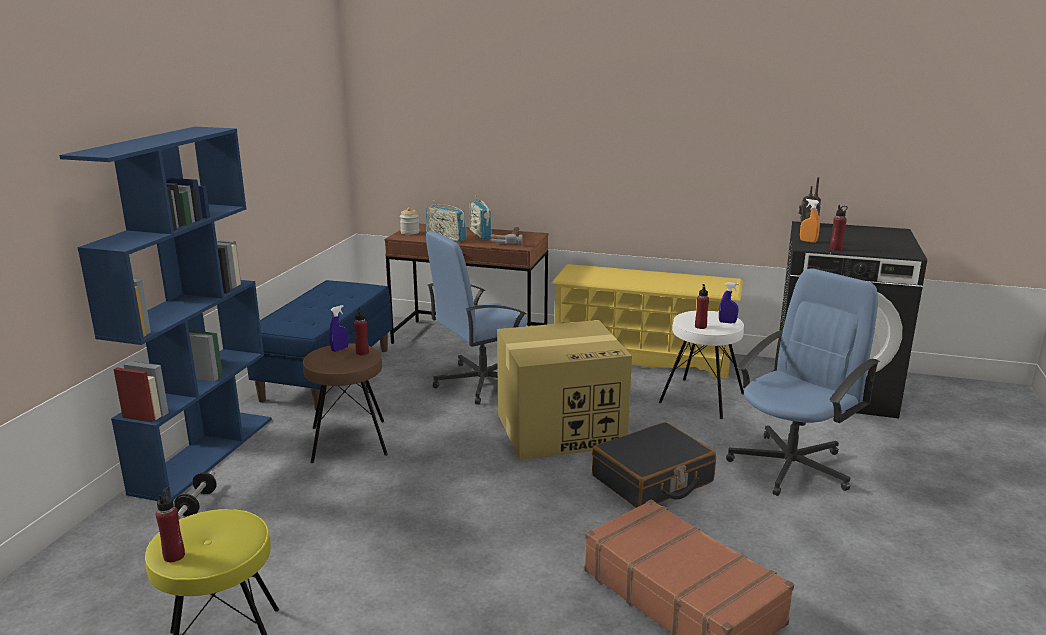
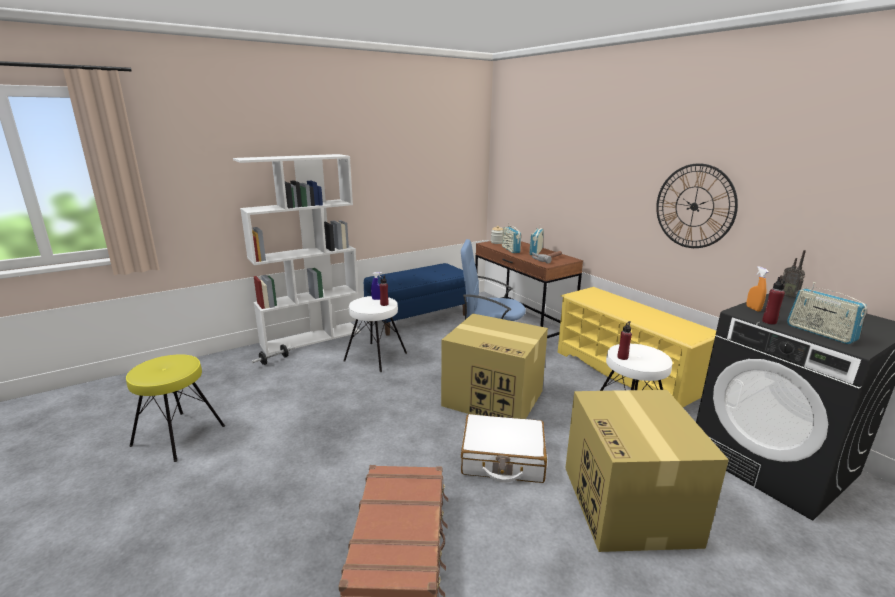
camera: 40 degrees right, 0 degrees up
blue bookcase [59,127,272,501] -> white bookcase [233,154,361,355]
red bottle [156,487,185,562] -> none
brown stool [303,344,388,463] -> white stool [344,296,407,372]
black suitcase [592,422,716,508] -> white suitcase [461,414,547,483]
blue spray bottle [719,282,738,323] -> none
blue office chair [726,268,880,496] -> cardboard box [565,390,729,552]
none -> wall clock [656,163,738,248]
none -> radio [787,282,867,344]

